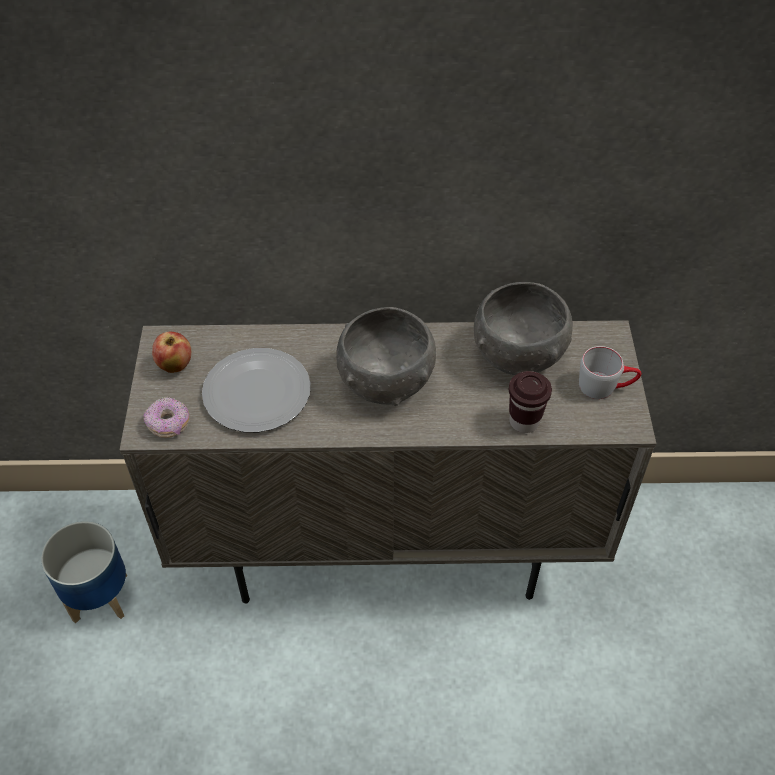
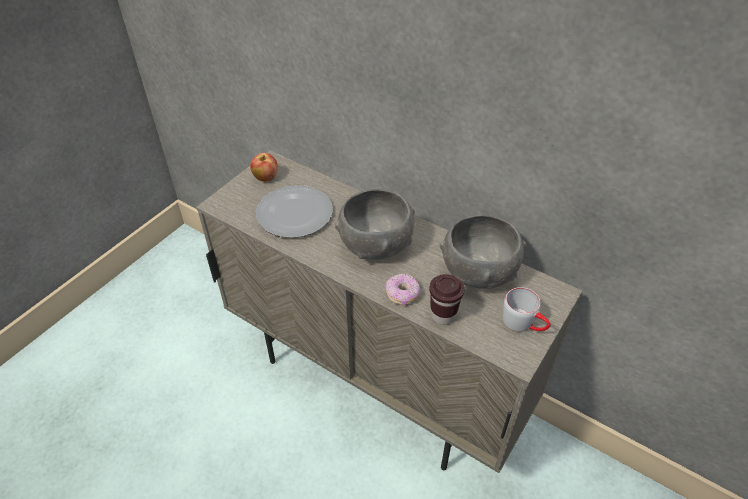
camera: 35 degrees right, 5 degrees down
planter [41,521,127,623] -> none
donut [144,397,189,438] -> donut moved to [386,274,420,305]

